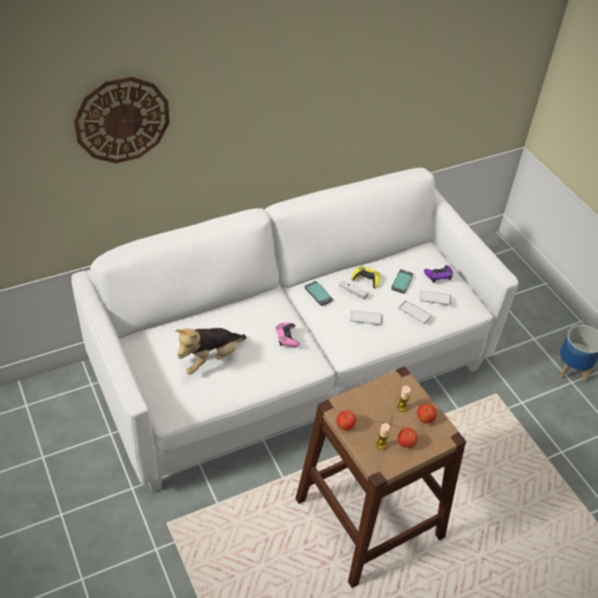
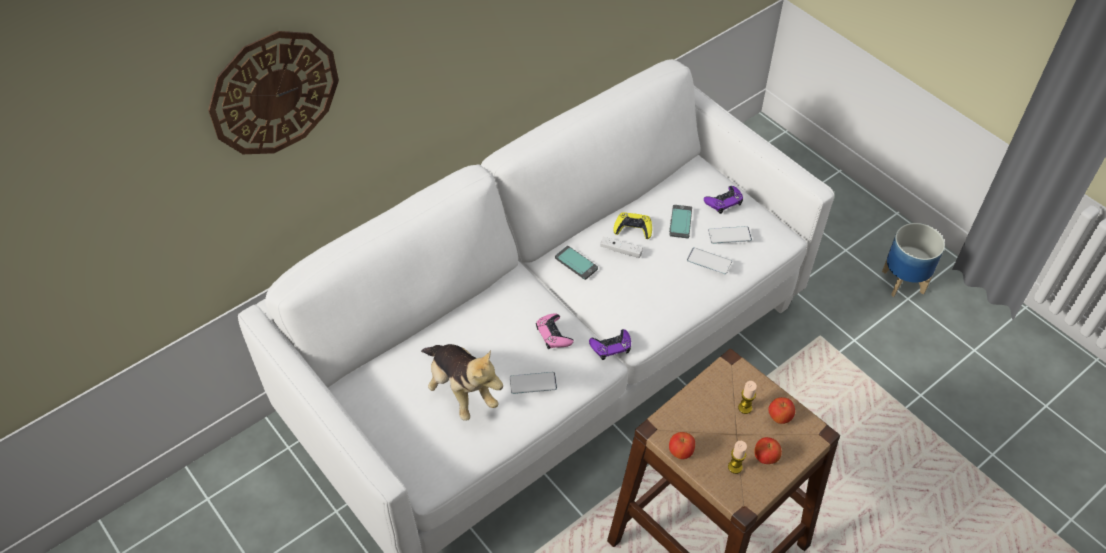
camera: 10 degrees left, 5 degrees up
plush toy [175,328,246,374] -> plush toy turned 75 degrees counterclockwise [421,344,503,421]
phone [350,310,382,325] -> phone moved to [510,372,557,394]
none -> purple game controller [589,329,631,360]

